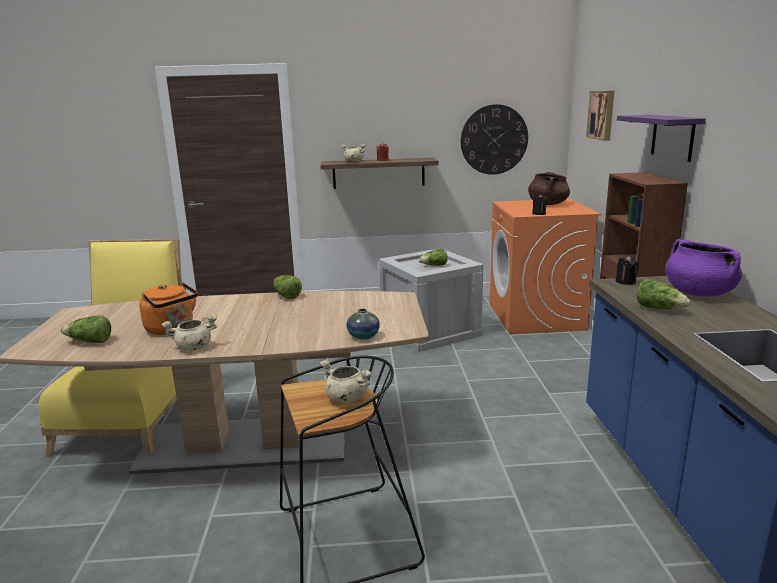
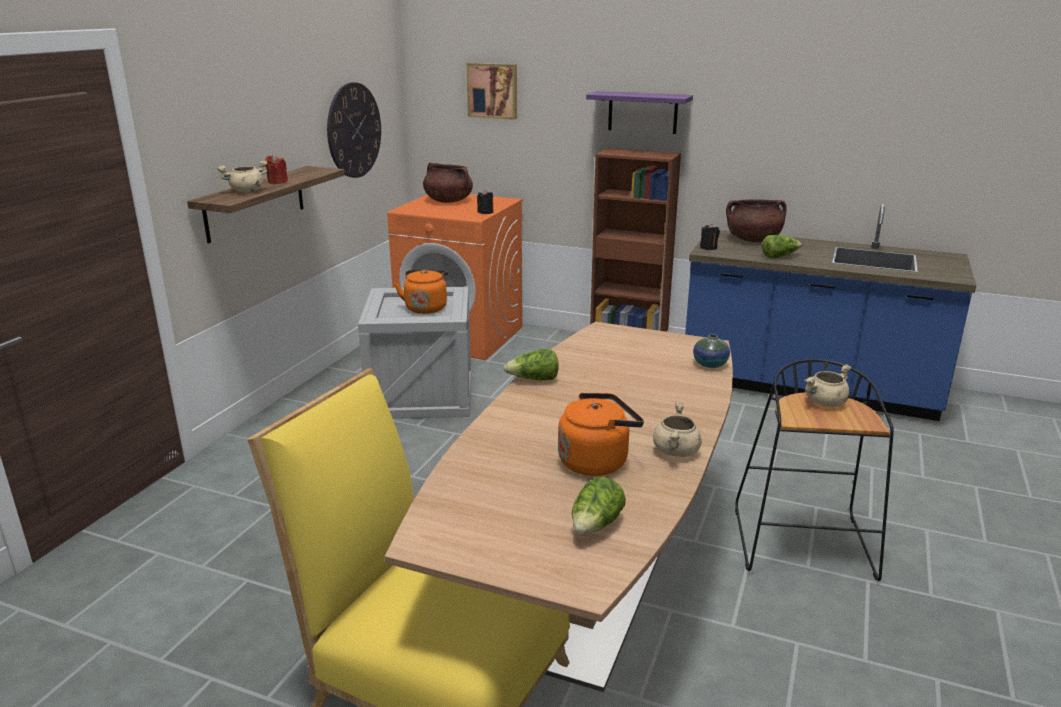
camera: 65 degrees left, 5 degrees up
lettuce [418,249,448,266] -> orange kettle [395,270,448,314]
purple cooking pot [665,239,742,297] -> brown cooking pot [726,199,787,242]

